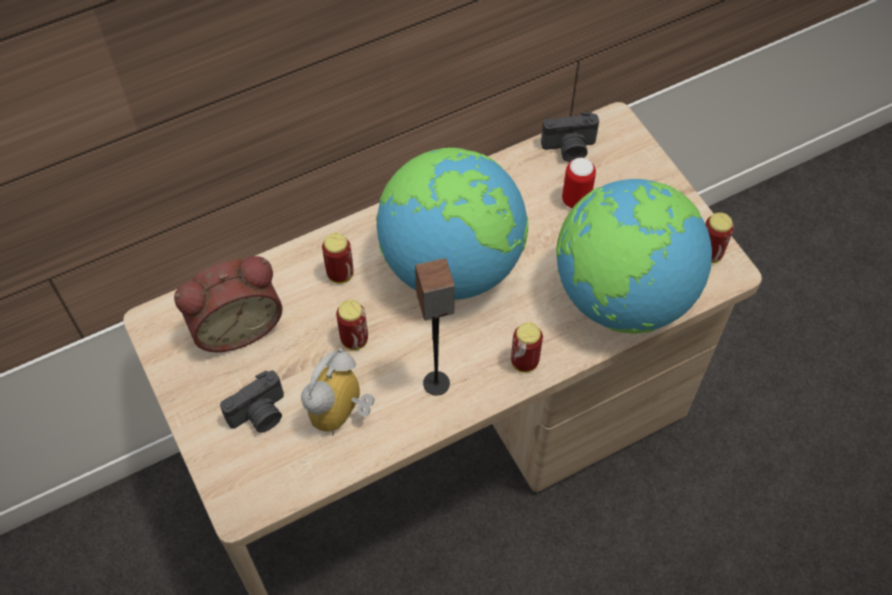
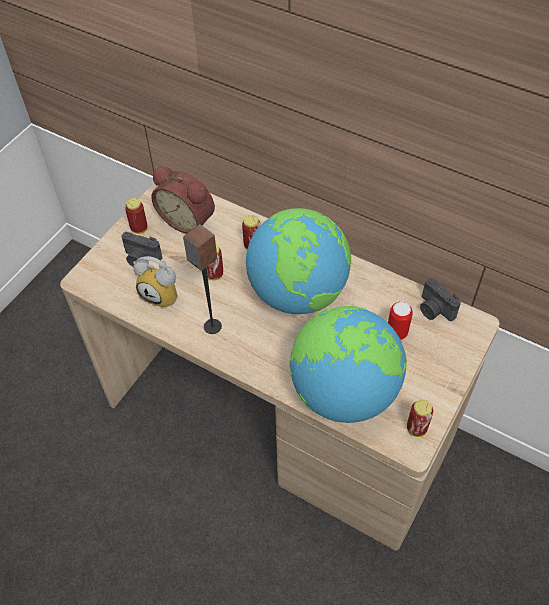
camera: 60 degrees right, 5 degrees down
alarm clock [301,348,375,436] -> alarm clock turned 150 degrees counterclockwise [133,256,178,308]
can [511,322,543,373] -> can moved to [125,198,148,234]

